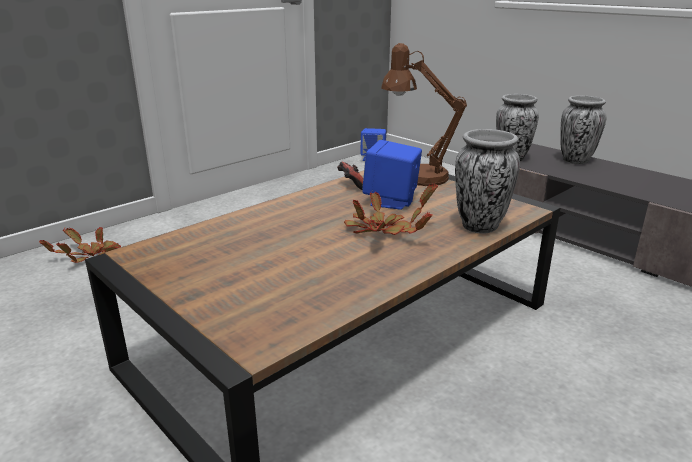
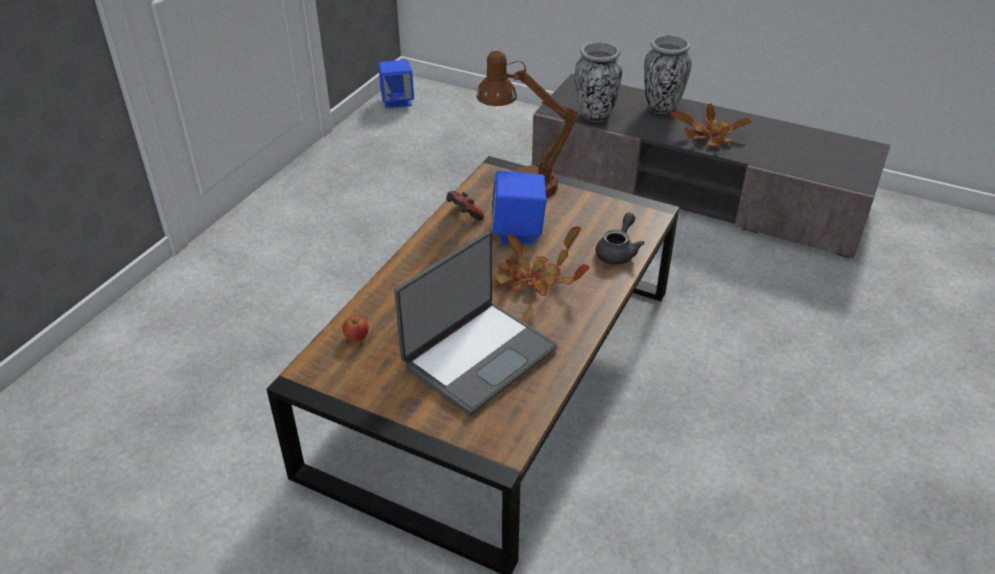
camera: 20 degrees left, 15 degrees up
potted plant [39,227,121,263] -> potted plant moved to [670,103,752,146]
vase [455,129,520,234] -> grey teapot [595,212,645,265]
none -> apple [343,315,369,342]
none -> laptop [394,231,558,415]

